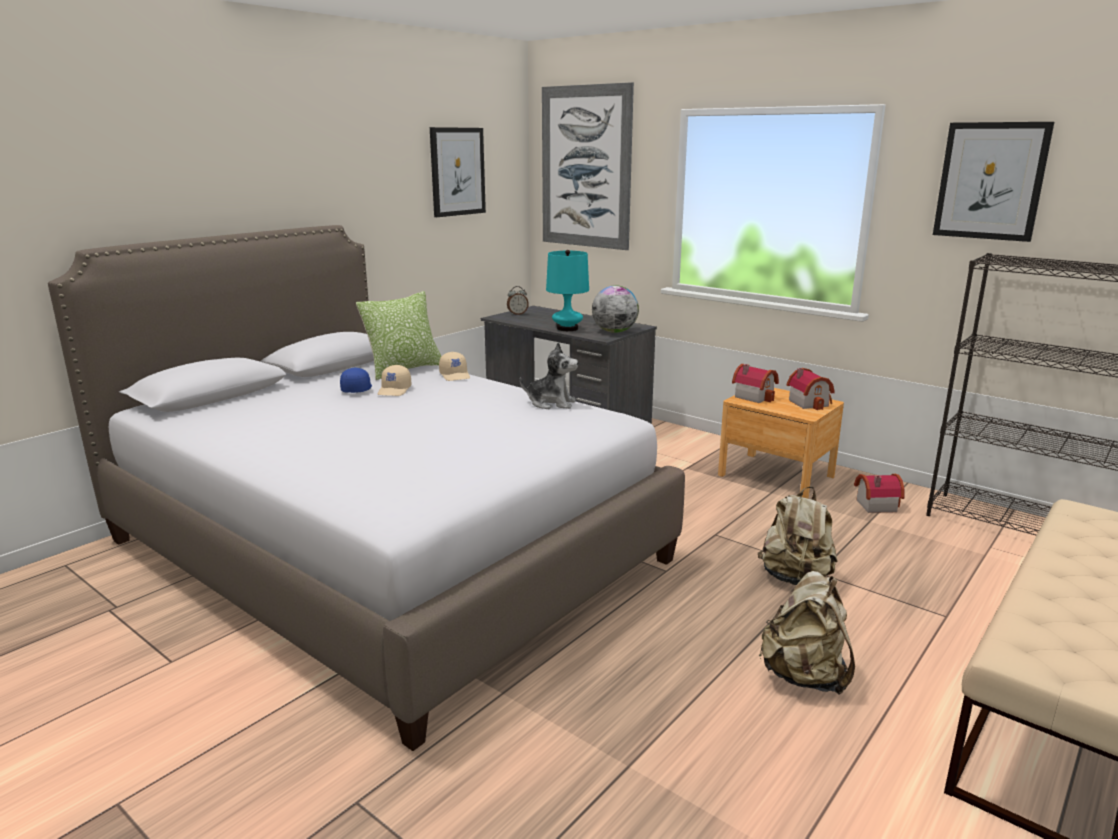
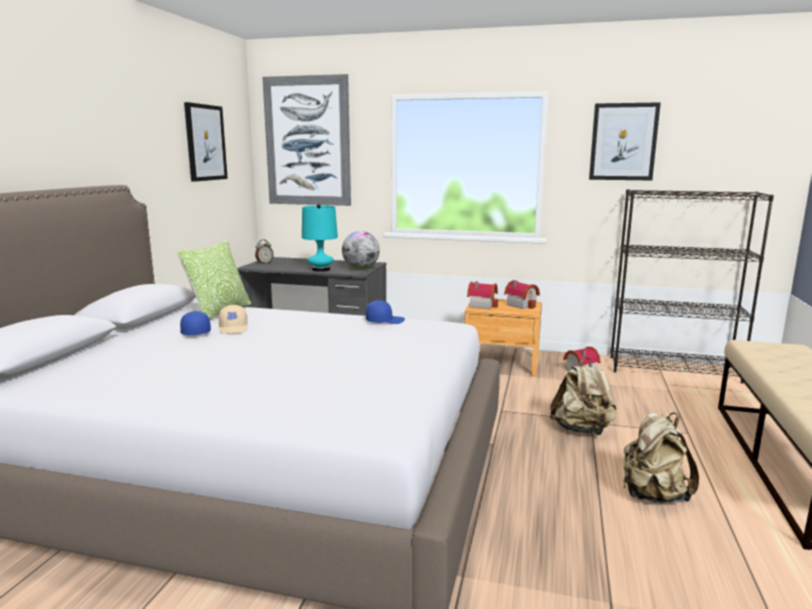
camera: 25 degrees left, 5 degrees down
beige cap [439,352,470,381] -> none
plush toy [520,342,578,409] -> blue cap [366,300,405,324]

